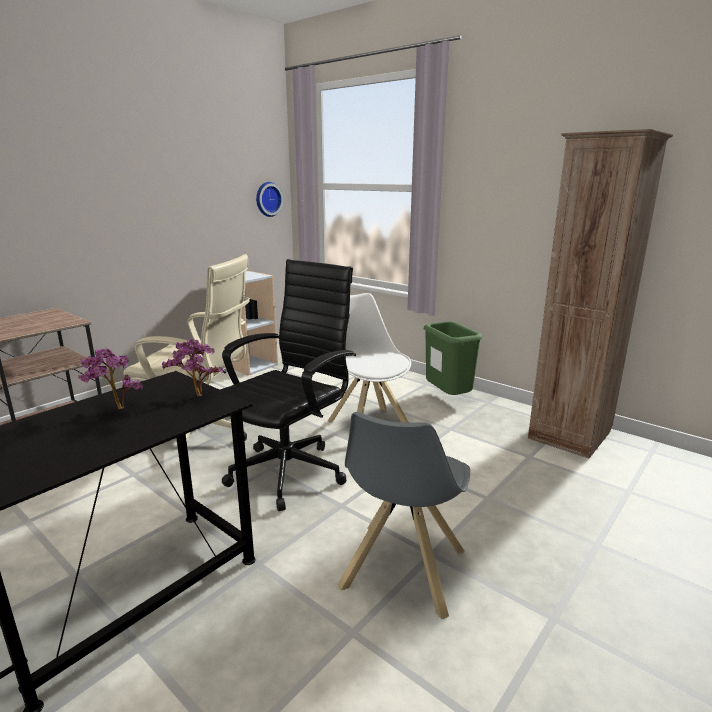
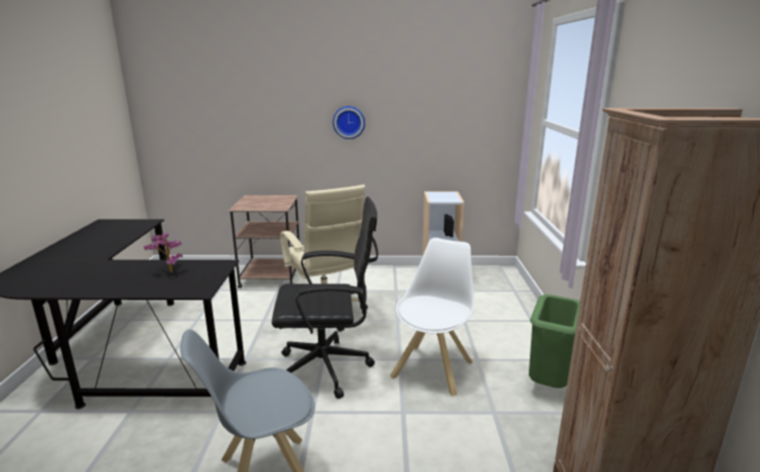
camera: 50 degrees right, 0 degrees up
potted plant [162,339,223,397] -> none
wall clock [256,182,283,217] -> wall clock moved to [333,106,365,139]

